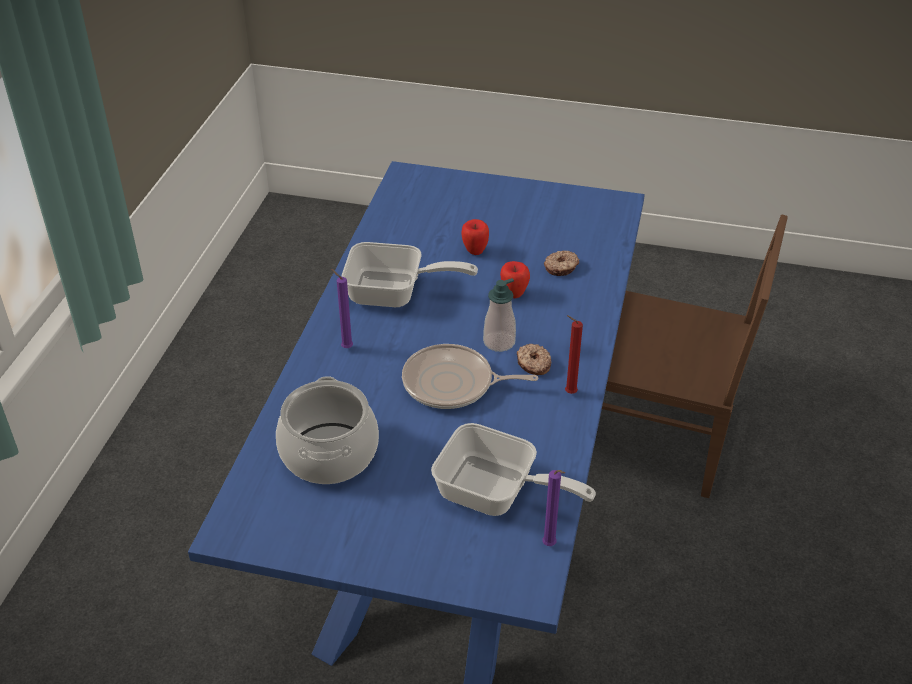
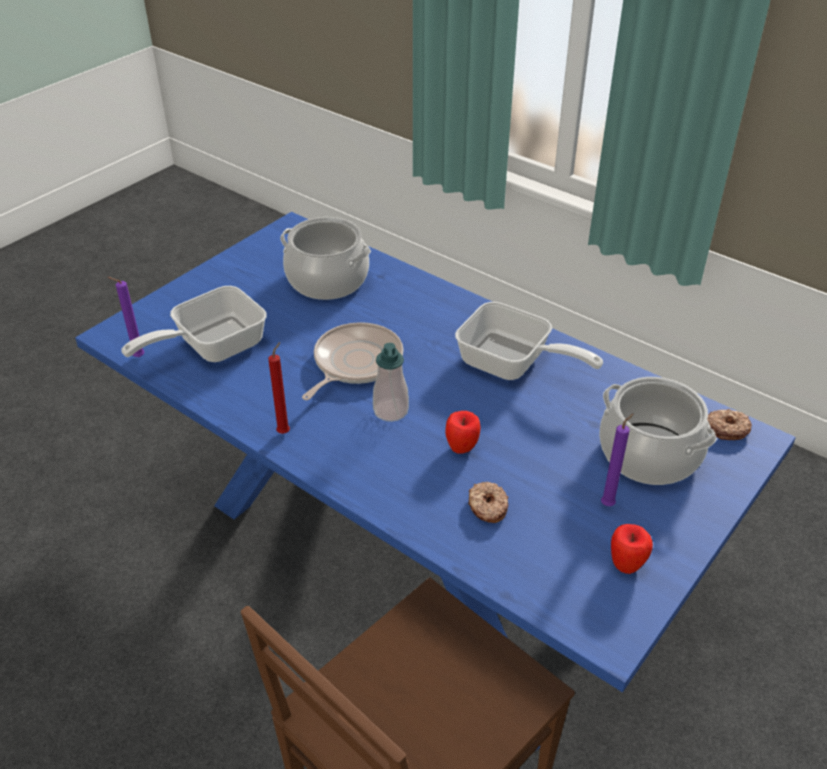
camera: 115 degrees right, 0 degrees up
purple candle [331,269,353,348] -> purple candle moved to [601,413,634,506]
frying pan [342,242,478,307] -> frying pan turned 90 degrees counterclockwise [455,302,603,380]
apple [462,219,489,255] -> apple moved to [611,524,653,574]
donut [516,344,551,375] -> donut moved to [707,409,752,440]
none -> cooking pot [599,377,717,485]

